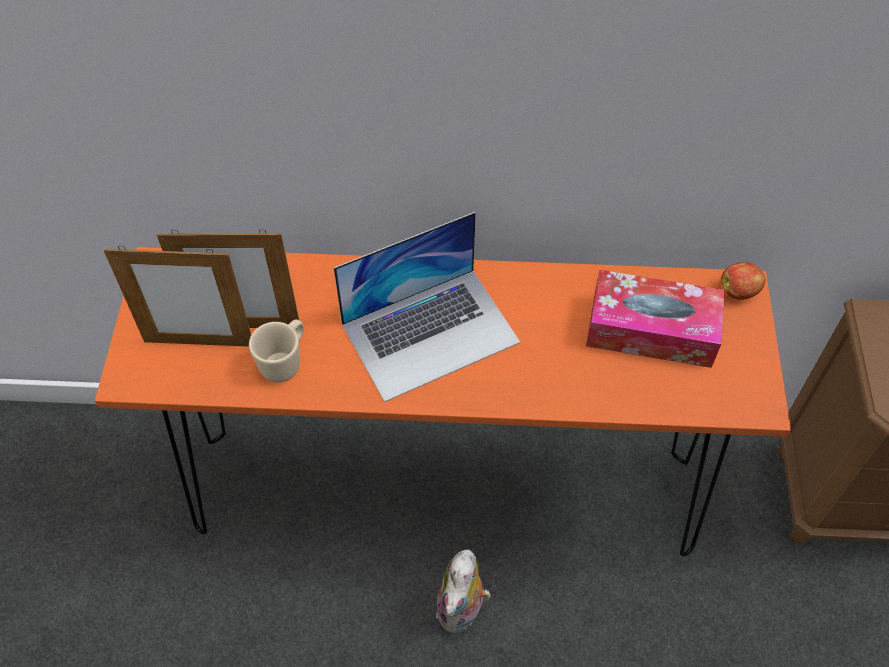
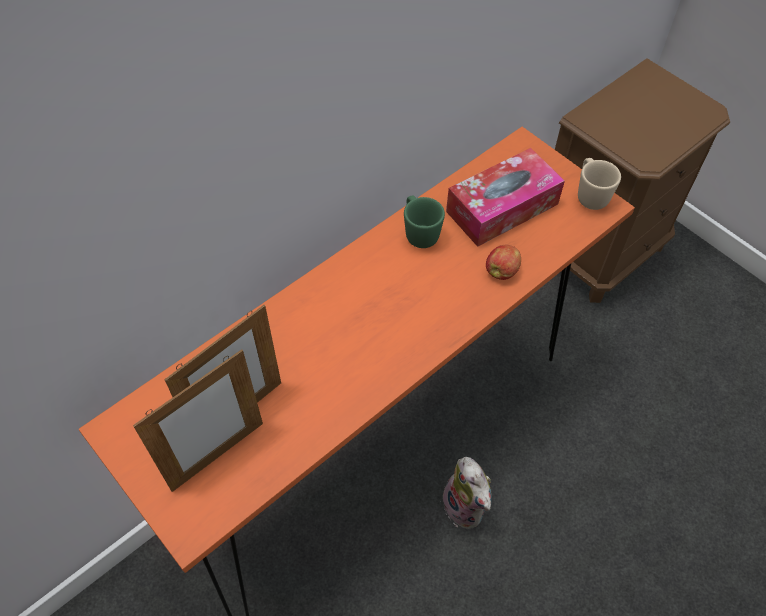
camera: 45 degrees left, 0 degrees up
beige mug [249,319,304,382] -> beige mug moved to [578,158,621,210]
laptop [334,212,520,402] -> none
apple [721,262,765,300] -> apple moved to [486,245,521,280]
none -> green mug [404,195,445,248]

